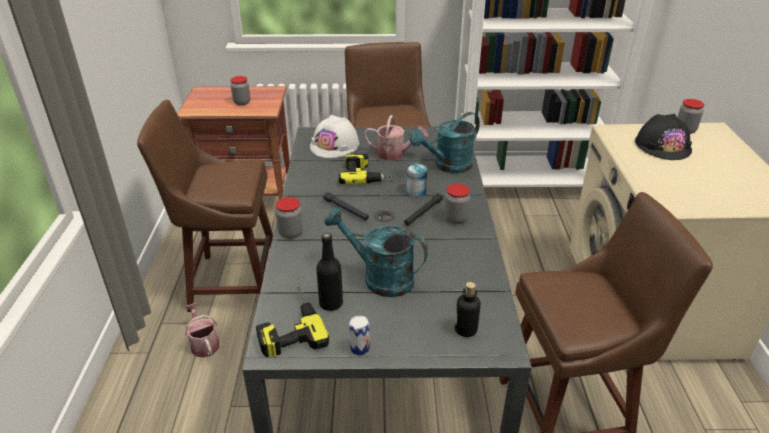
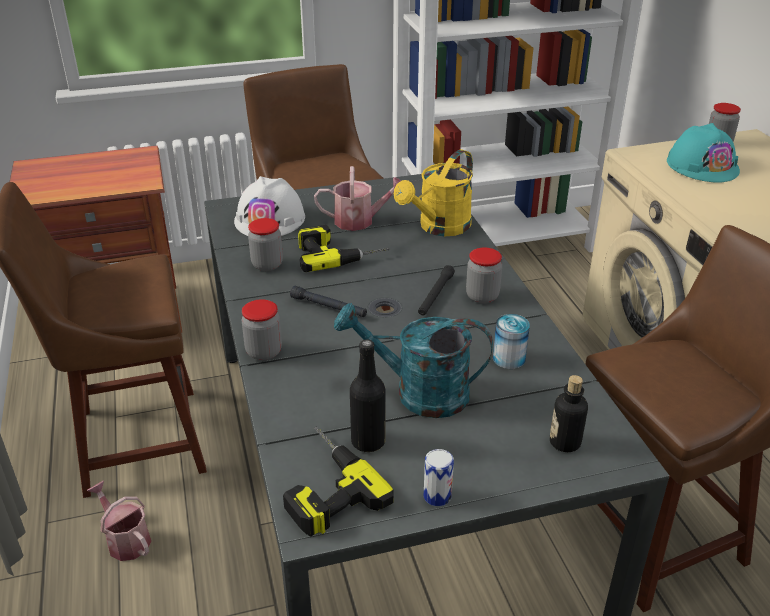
camera: 15 degrees left, 0 degrees up
jar [230,76,250,105] -> jar moved to [248,218,283,271]
can [406,164,427,197] -> can moved to [493,314,530,369]
turquoise watering can [410,112,480,173] -> yellow watering can [394,149,473,236]
black hard hat [635,114,692,160] -> turquoise hard hat [667,123,740,183]

